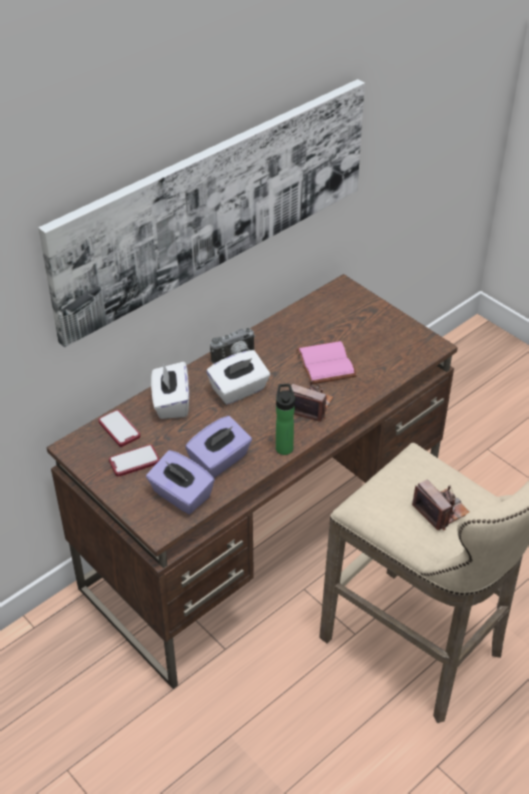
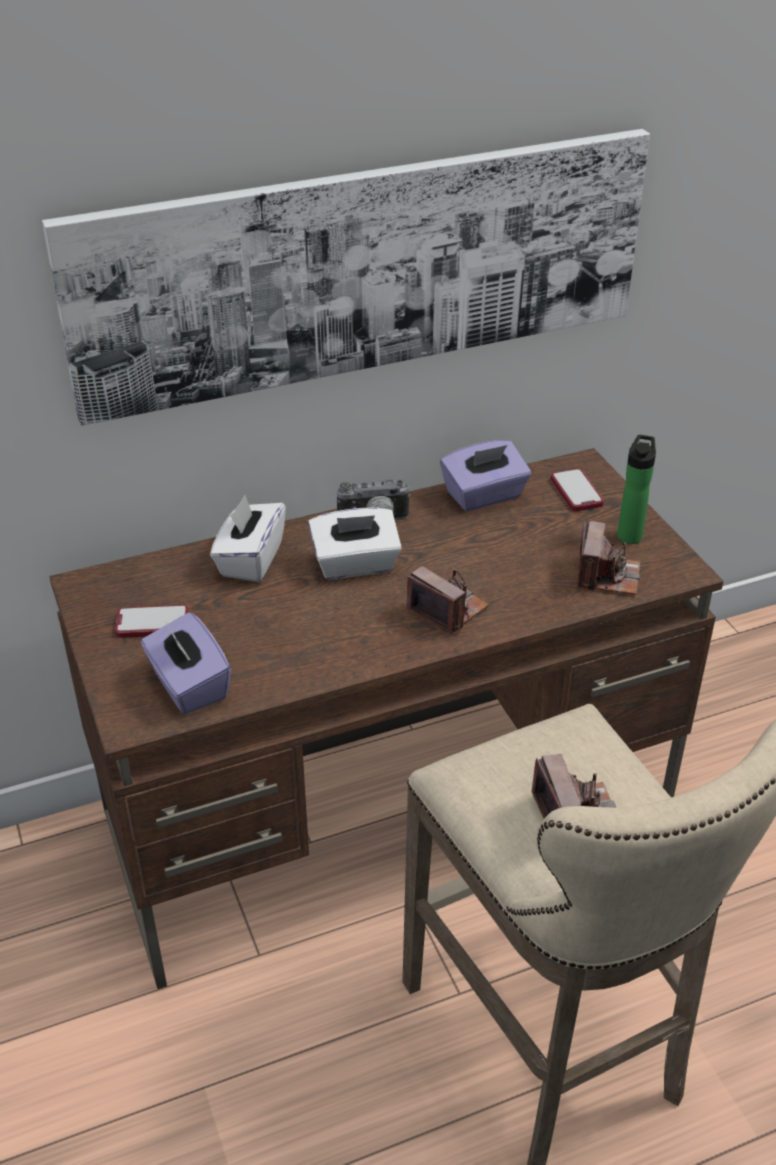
camera: 20 degrees right, 5 degrees down
phone [98,410,140,447] -> phone moved to [551,469,604,511]
purple tissue box [185,416,252,478] -> purple tissue box moved to [440,440,531,511]
bottle [276,384,295,455] -> bottle moved to [617,435,656,544]
pink book [297,341,357,384] -> none
none -> camera [577,521,640,595]

